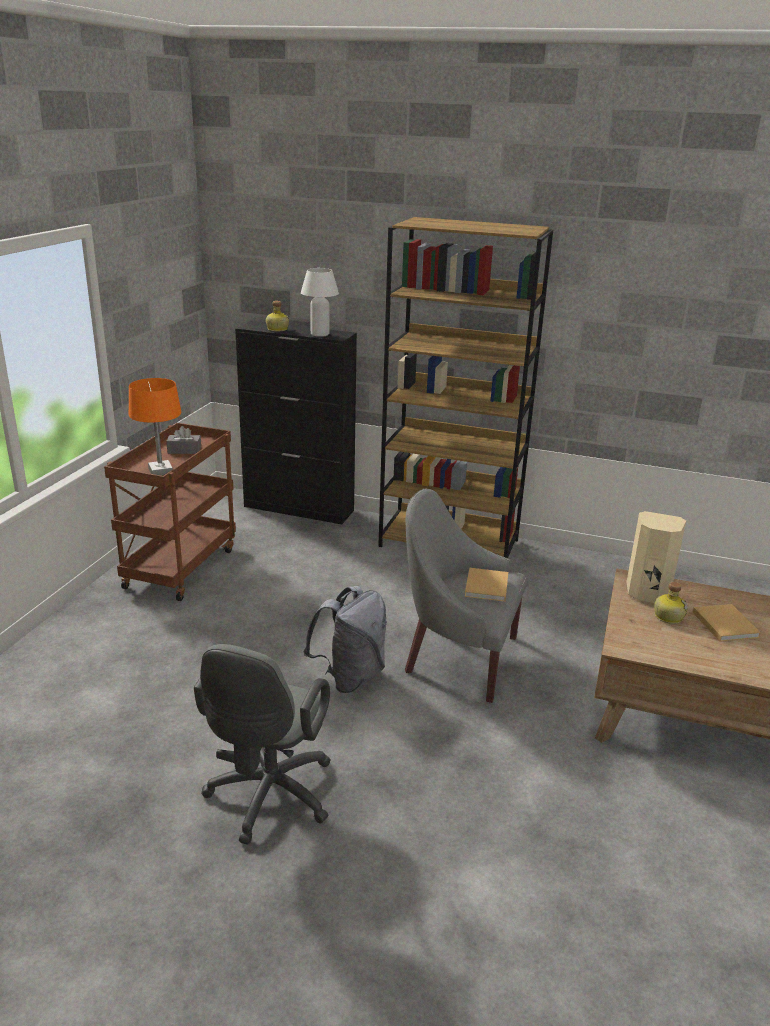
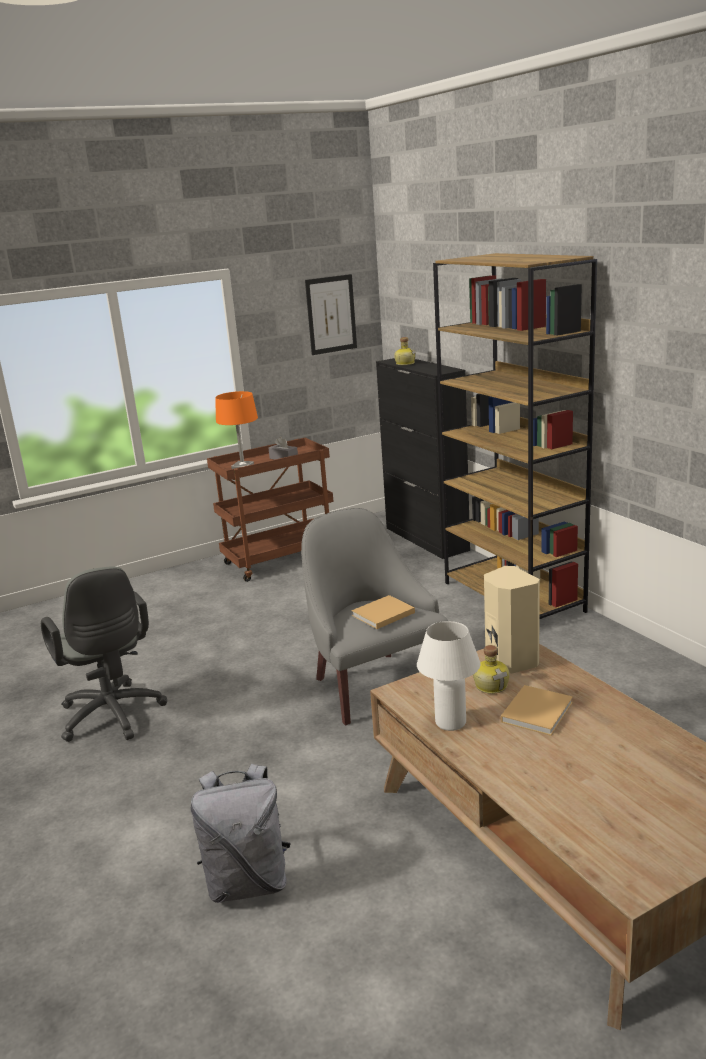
camera: 45 degrees right, 5 degrees down
grey office chair [194,644,331,845] -> grey office chair turned 90 degrees counterclockwise [41,566,167,742]
white table lamp [301,268,339,337] -> white table lamp moved to [417,621,481,731]
grey backpack [303,586,387,693] -> grey backpack moved to [191,764,291,903]
none -> picture [305,274,357,355]

